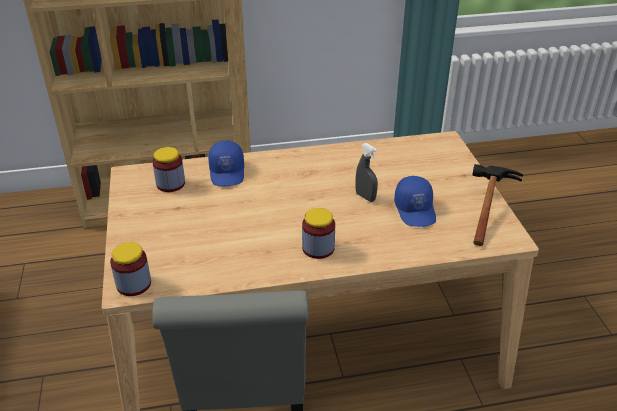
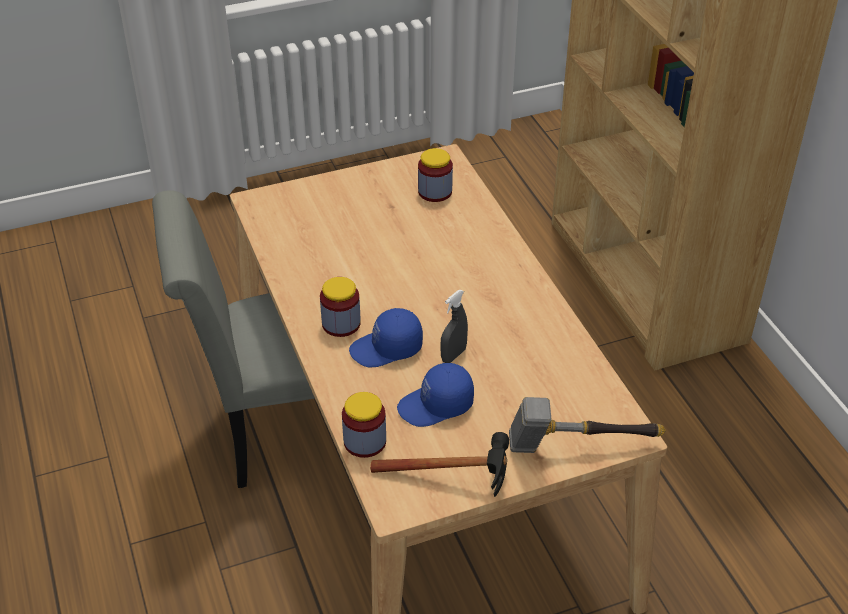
camera: 80 degrees right, 5 degrees up
jar [110,242,151,296] -> jar moved to [342,392,386,458]
blue cap [208,140,244,186] -> blue cap moved to [349,308,423,367]
none -> hammer [509,397,666,453]

